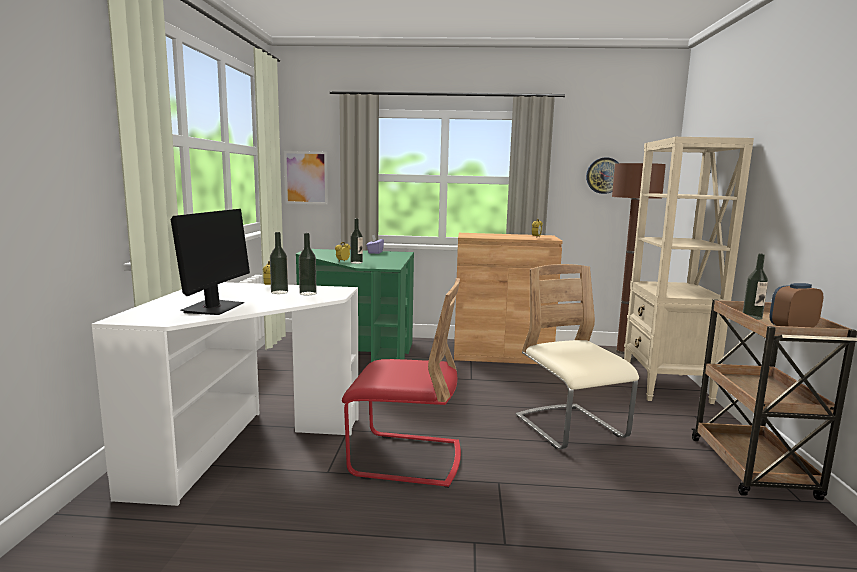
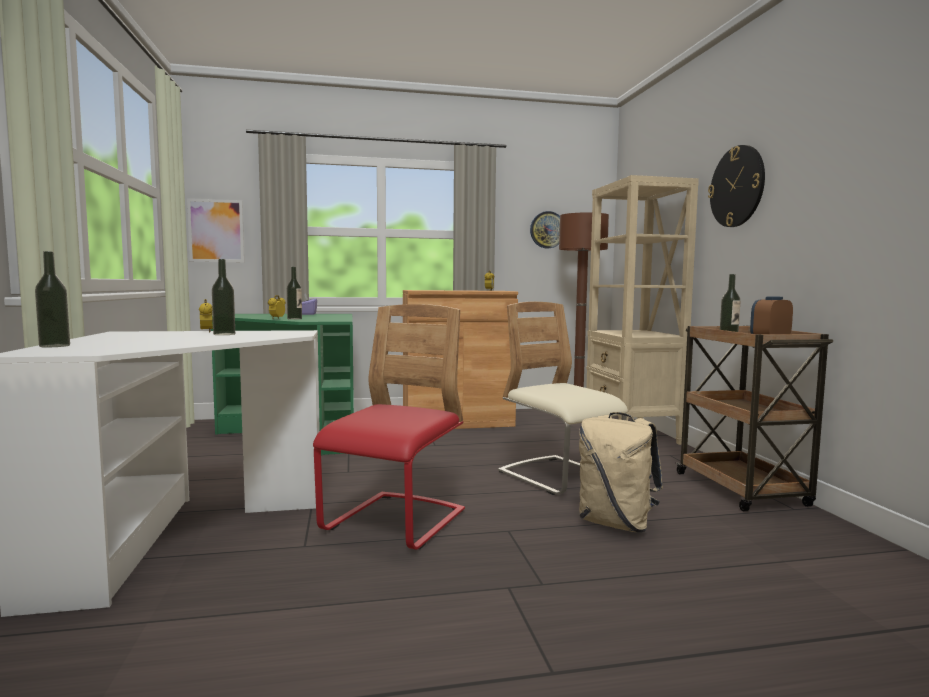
camera: 15 degrees left, 5 degrees down
monitor [170,209,250,315] -> none
bottle [299,233,317,295] -> bottle moved to [35,251,70,347]
red chair [342,278,461,488] -> red chair turned 60 degrees counterclockwise [313,304,465,550]
none -> beige backpack [579,412,663,533]
none -> wall clock [708,145,765,227]

